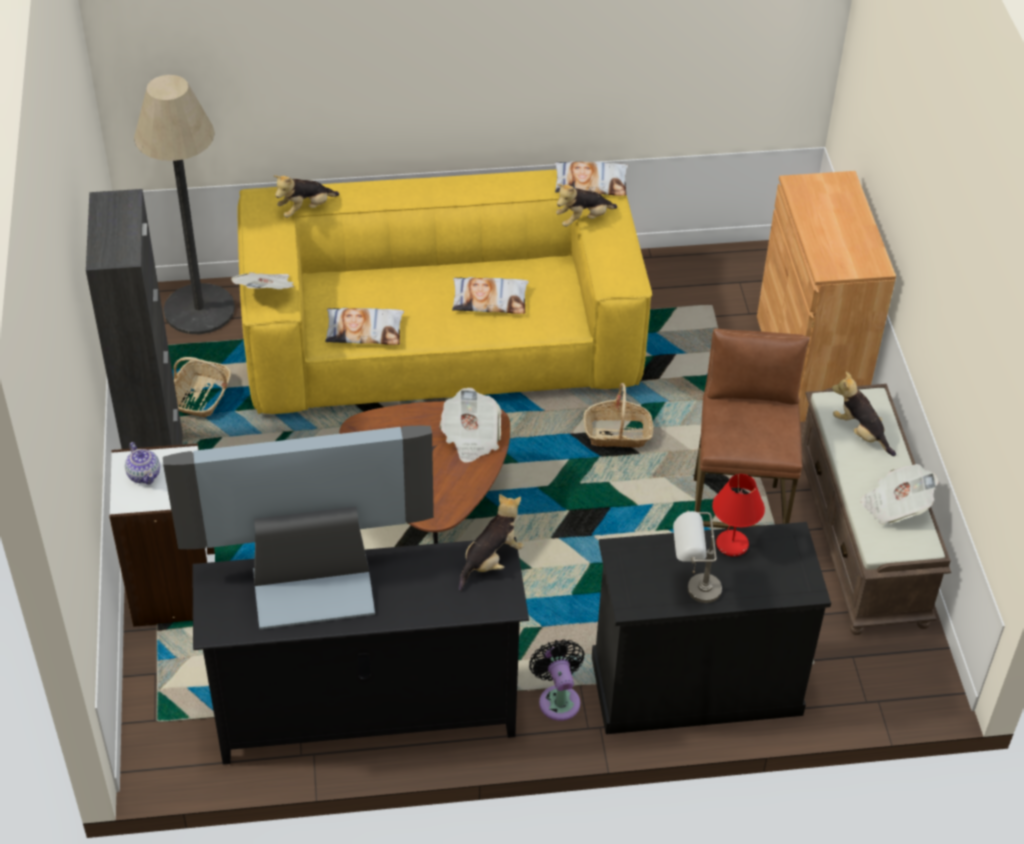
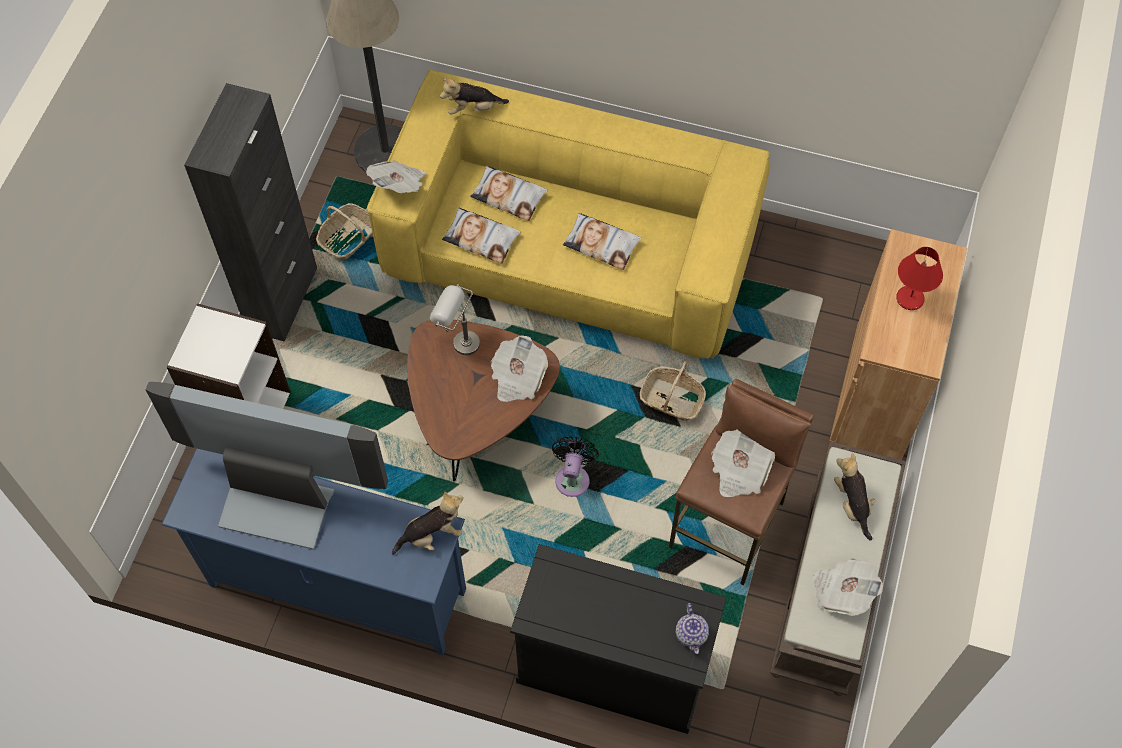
camera: 25 degrees right, 15 degrees up
teapot [125,442,160,485] -> teapot moved to [676,603,709,654]
black tv stand [192,537,529,765] -> blue tv stand [161,448,466,655]
black fan [529,639,585,721] -> black fan moved to [552,436,599,497]
pillow [555,161,628,196] -> pillow moved to [470,166,548,221]
plush toy [556,184,617,227] -> none
grey table lamp [673,510,722,603] -> grey table lamp moved to [430,284,480,355]
red table lamp [712,474,765,556] -> red table lamp moved to [896,247,943,310]
none -> newspaper [711,429,775,497]

